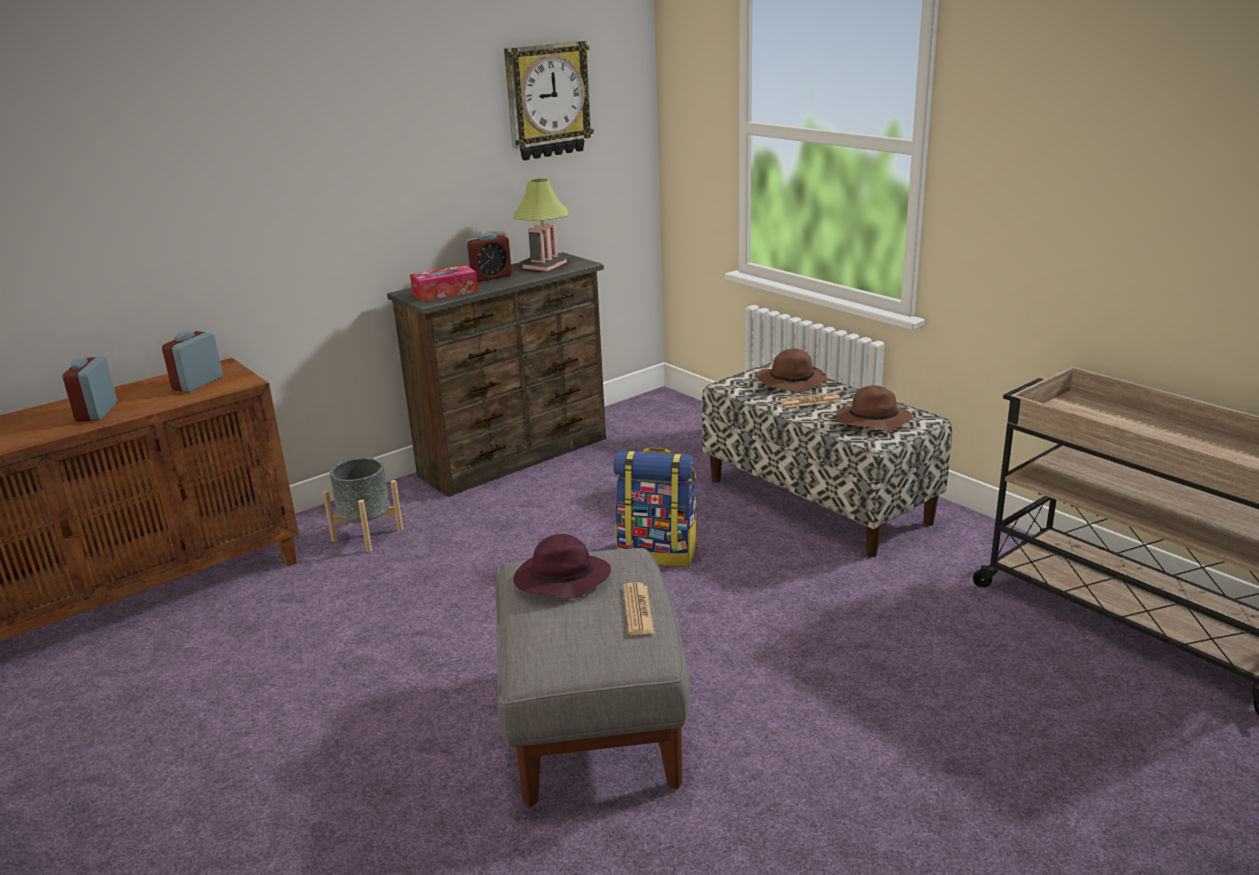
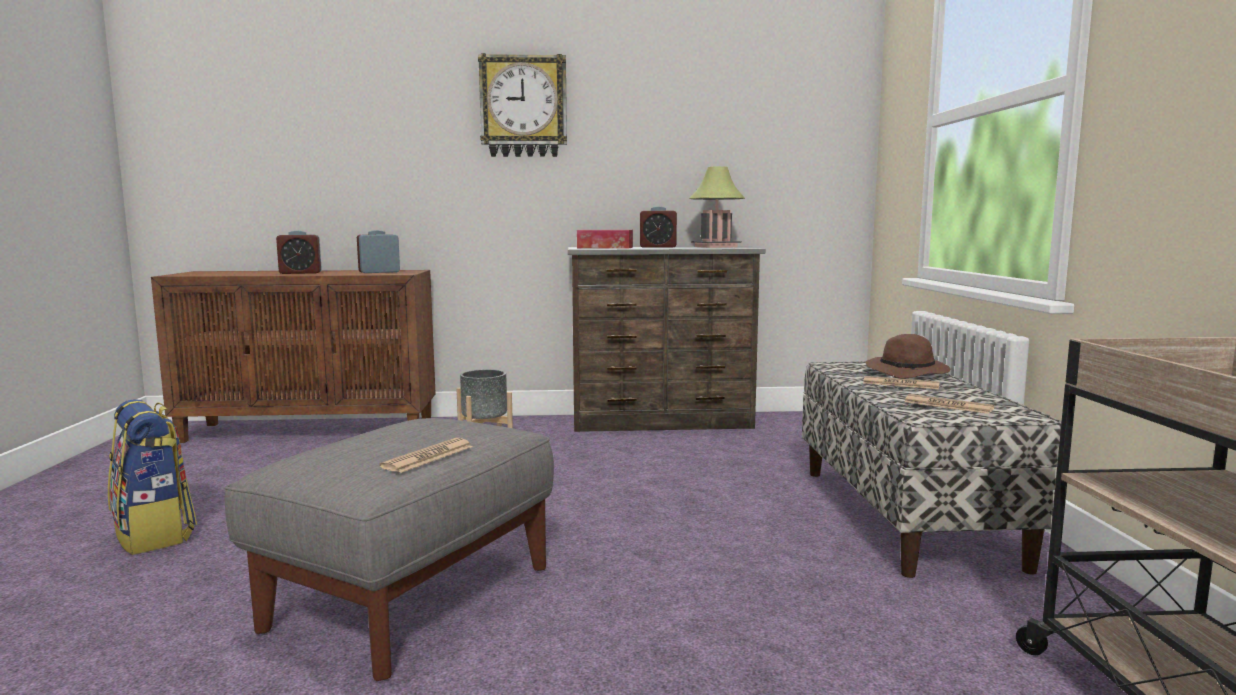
camera: 35 degrees right, 15 degrees down
alarm clock [63,357,117,422] -> alarm clock turned 135 degrees counterclockwise [276,231,322,274]
wall clock [504,41,594,161] -> wall clock moved to [478,53,567,157]
purple hat [514,534,611,599] -> none
backpack [613,448,698,566] -> backpack moved to [108,399,197,555]
brown hat [836,385,912,431] -> newspaper [905,394,994,414]

